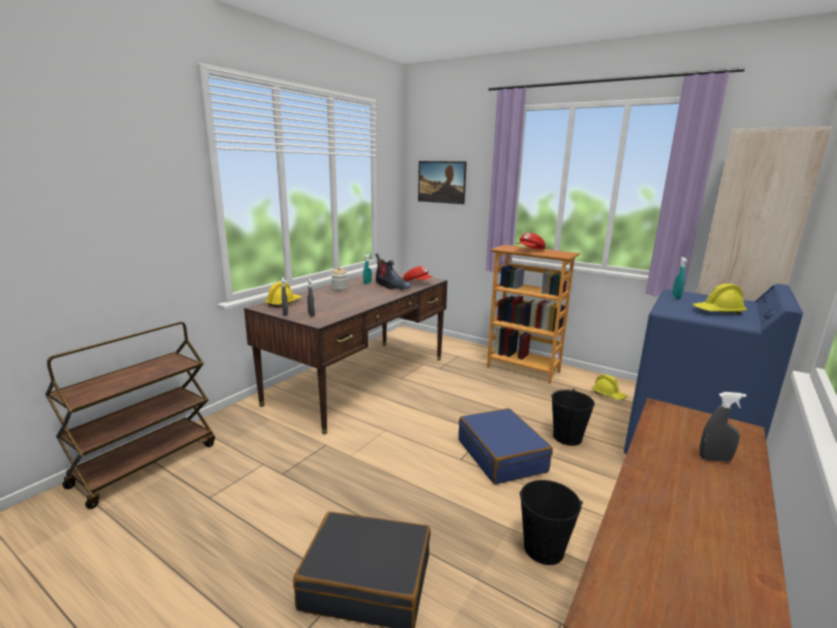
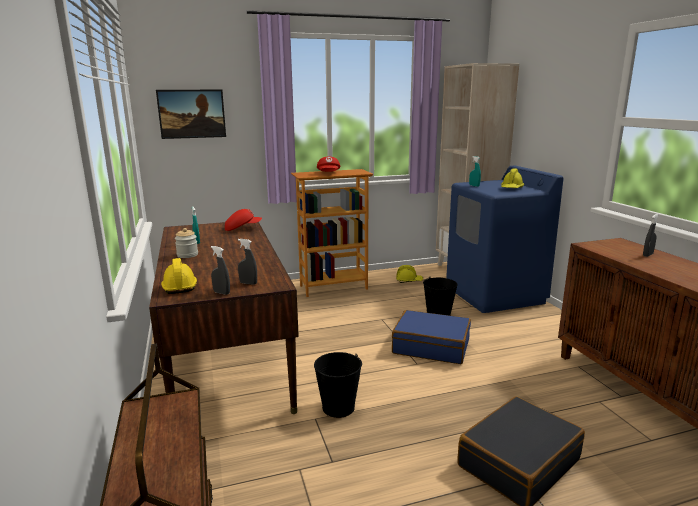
camera: 50 degrees left, 0 degrees up
boot [375,253,411,290] -> none
black bucket [519,480,583,565] -> black bucket moved to [314,352,362,418]

